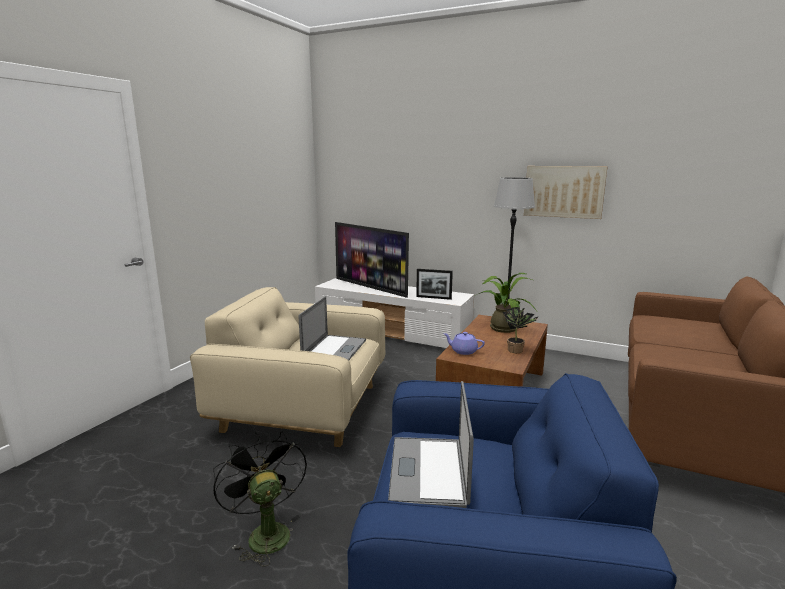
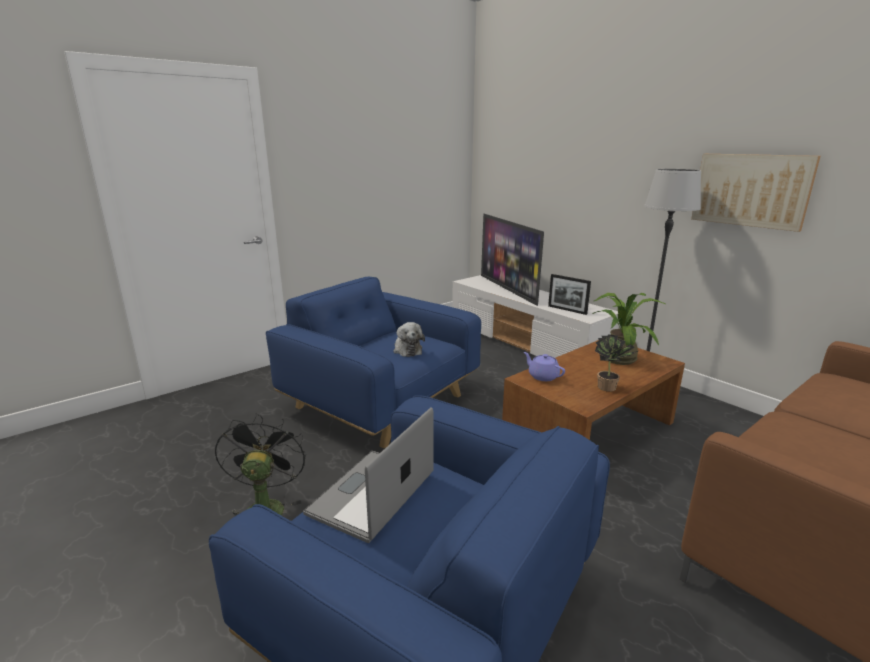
camera: 25 degrees right, 5 degrees up
beige armchair [190,287,386,447] -> blue armchair [266,277,481,448]
laptop [299,296,366,361] -> plush toy [393,322,425,357]

